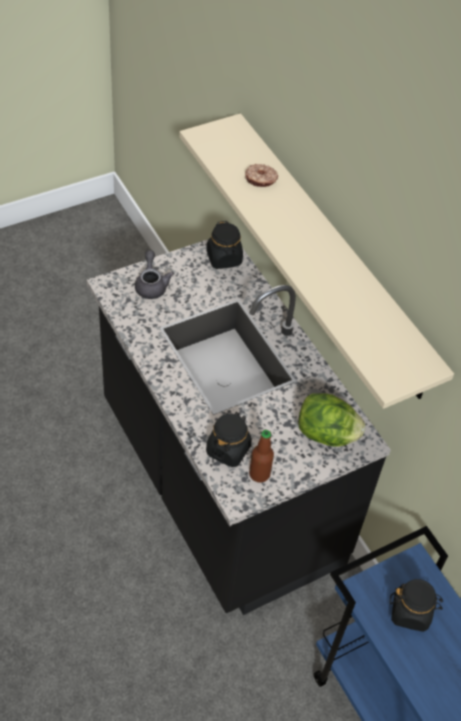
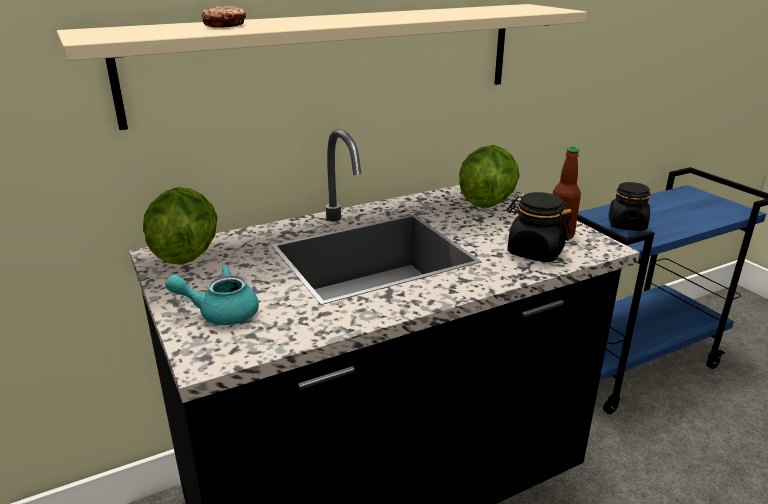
camera: 85 degrees left, 25 degrees down
grey teapot [135,250,174,299] -> turquoise teapot [165,265,259,325]
black jar [206,221,243,269] -> lettuce [143,187,218,265]

